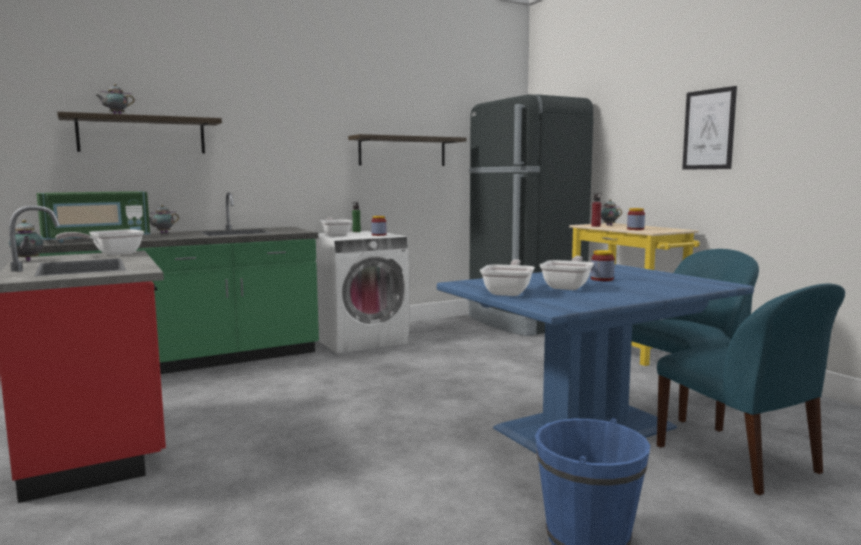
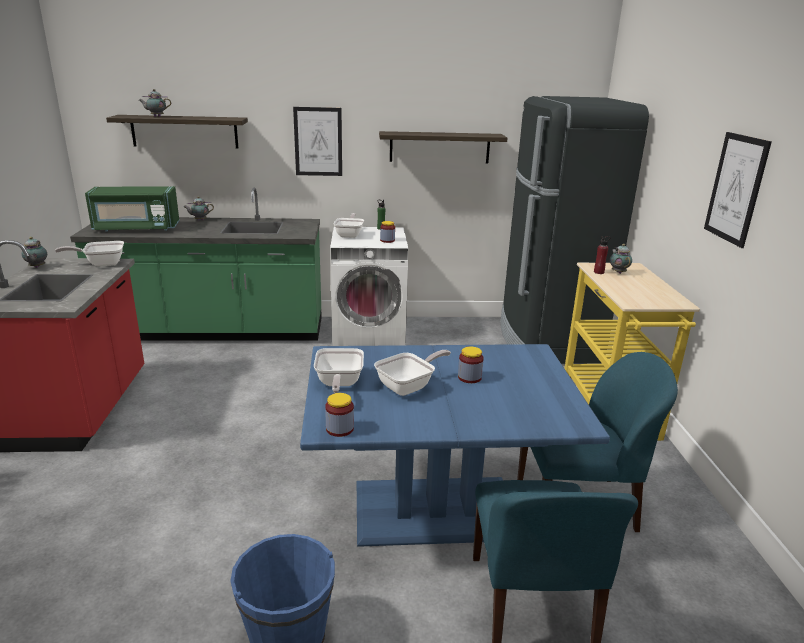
camera: 25 degrees right, 15 degrees up
frying pan [480,259,535,296] -> frying pan turned 135 degrees clockwise [314,348,364,393]
jar [627,208,645,230] -> jar moved to [325,393,354,437]
none -> picture [293,107,342,176]

